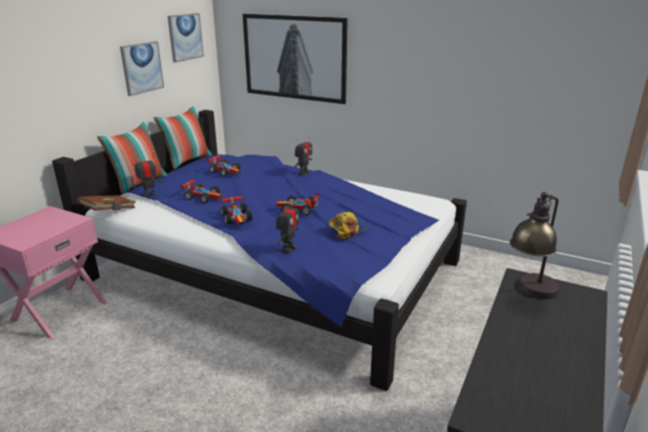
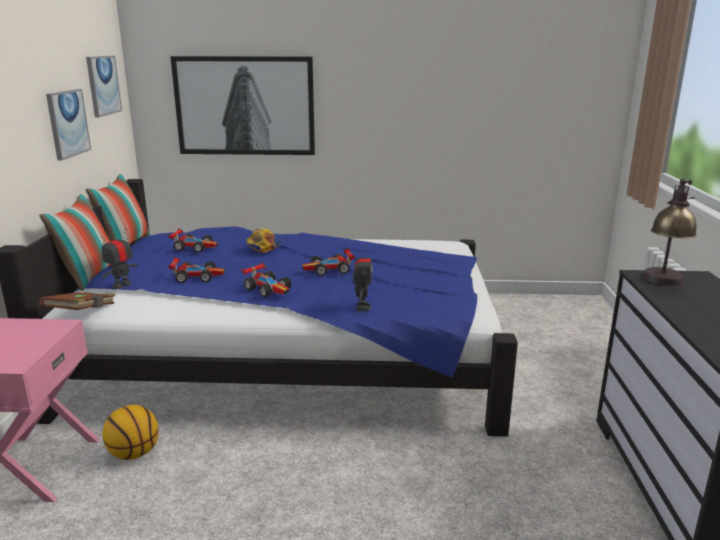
camera: 25 degrees left, 5 degrees down
toy robot [294,135,312,175] -> none
cap [329,212,368,239] -> cap moved to [246,228,283,253]
none -> basketball [102,405,159,460]

